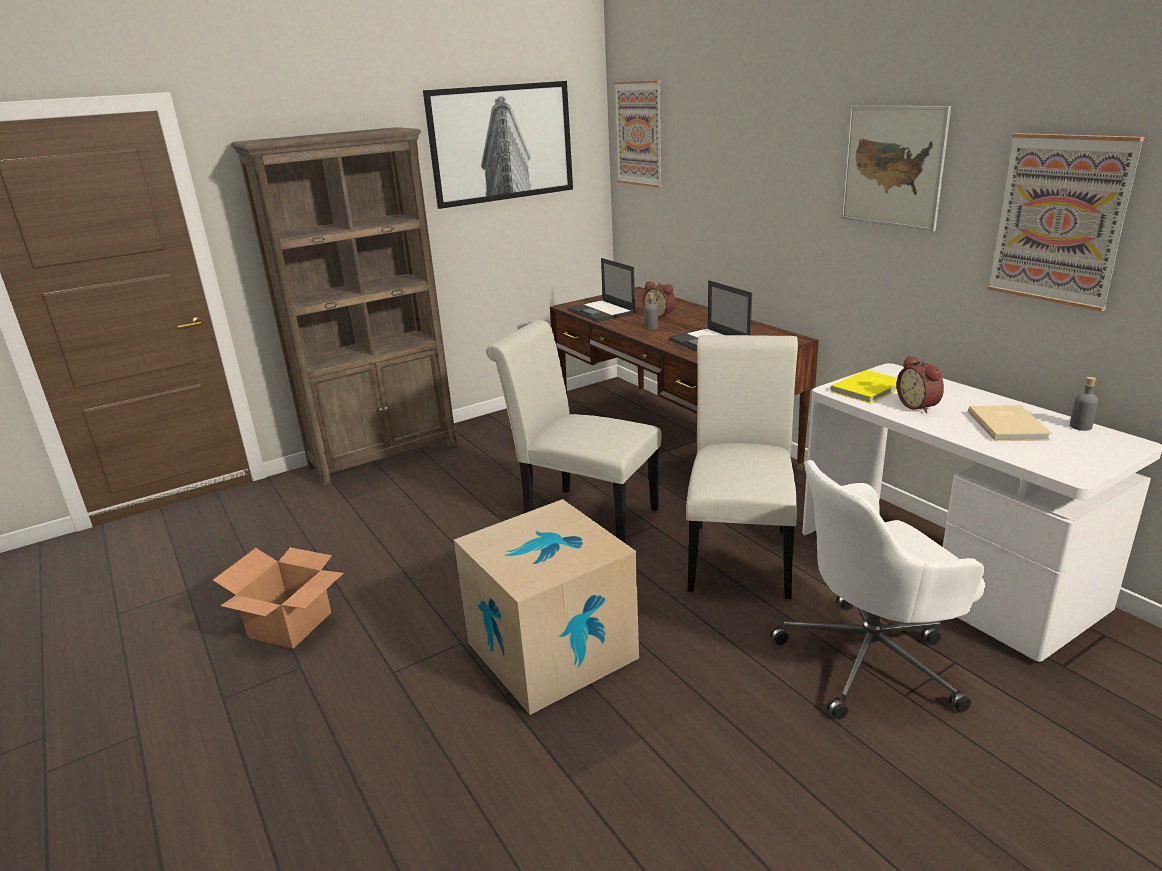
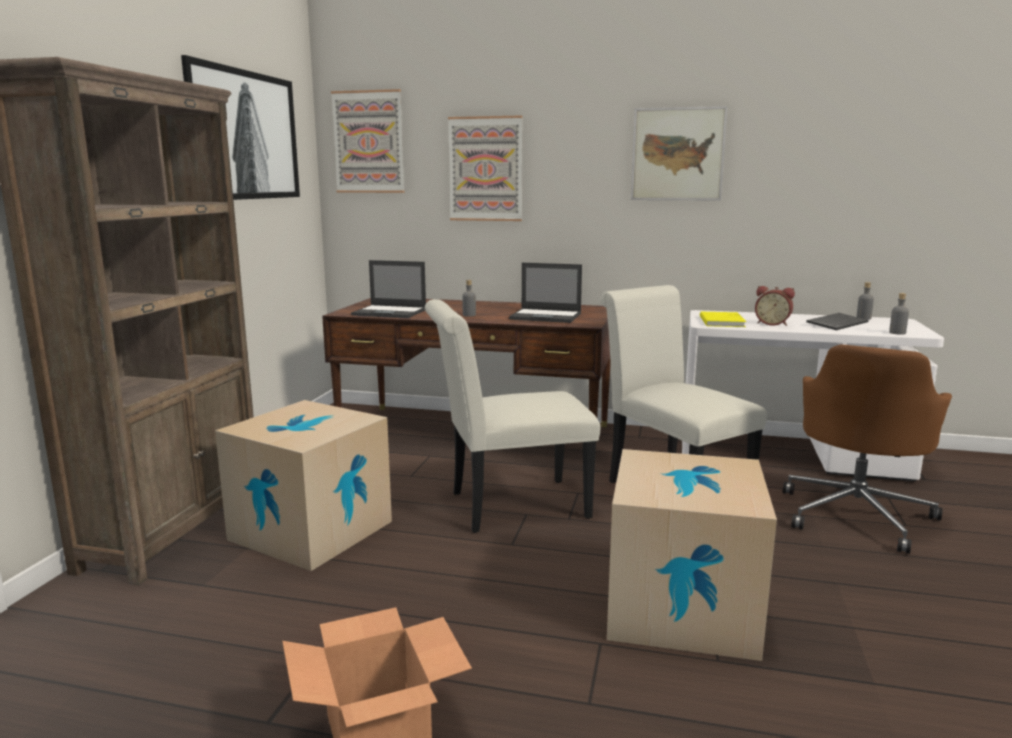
camera: 45 degrees left, 10 degrees down
alarm clock [643,281,676,318] -> none
white office chair [770,460,985,720] -> brown office chair [783,345,952,554]
beige book [968,405,1052,441] -> keyboard [806,313,869,330]
picture [987,133,1145,312] -> picture moved to [448,115,522,221]
none -> cardboard box [215,400,392,571]
none -> grey bottle [889,293,909,335]

